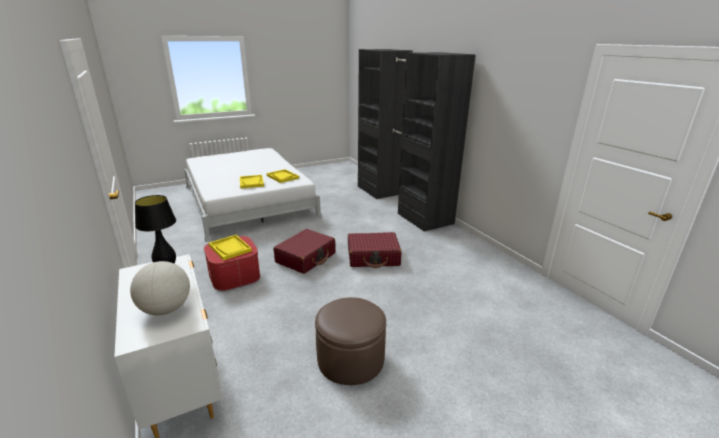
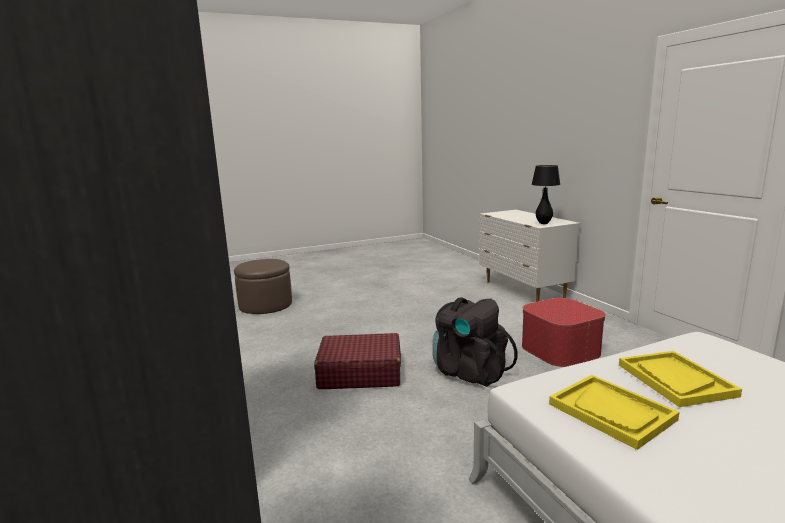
camera: 175 degrees left, 10 degrees down
globe [130,261,190,315] -> none
yellow tray [209,235,252,261] -> none
red suitcase [273,229,336,274] -> black backpack [433,297,518,387]
brown ottoman [315,297,386,385] -> brown ottoman moved to [234,259,292,314]

